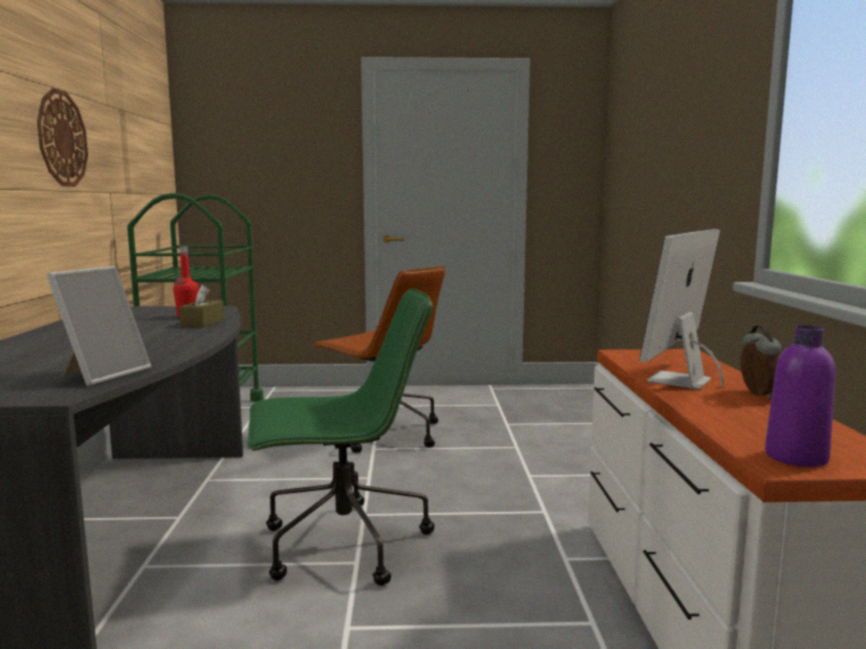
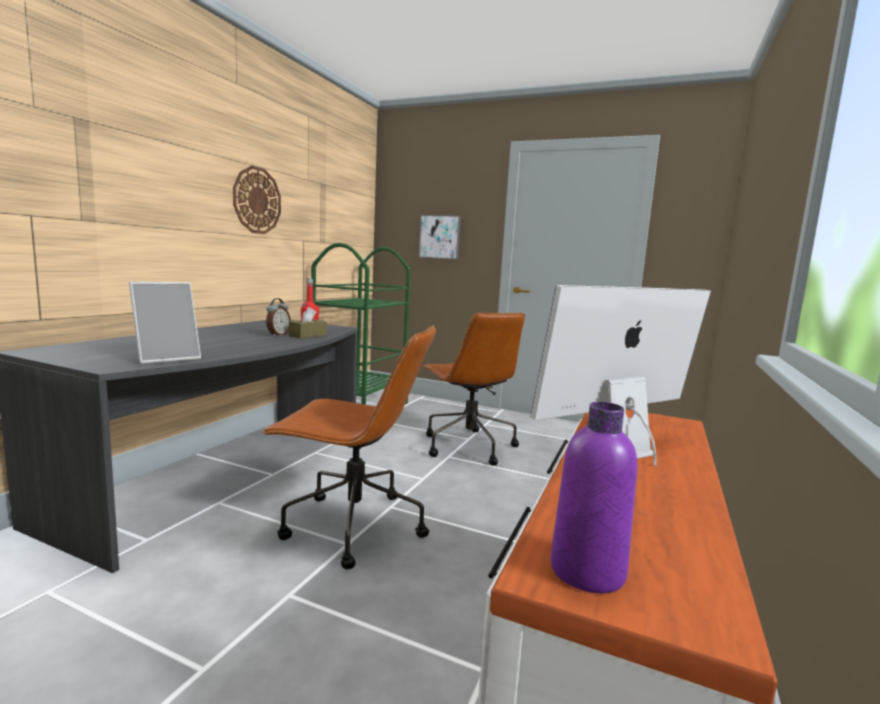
camera: 25 degrees right, 0 degrees up
green office chair [247,289,435,586] -> brown office chair [261,325,436,569]
alarm clock [740,325,781,400] -> alarm clock moved to [266,298,291,336]
none -> picture [419,215,461,259]

